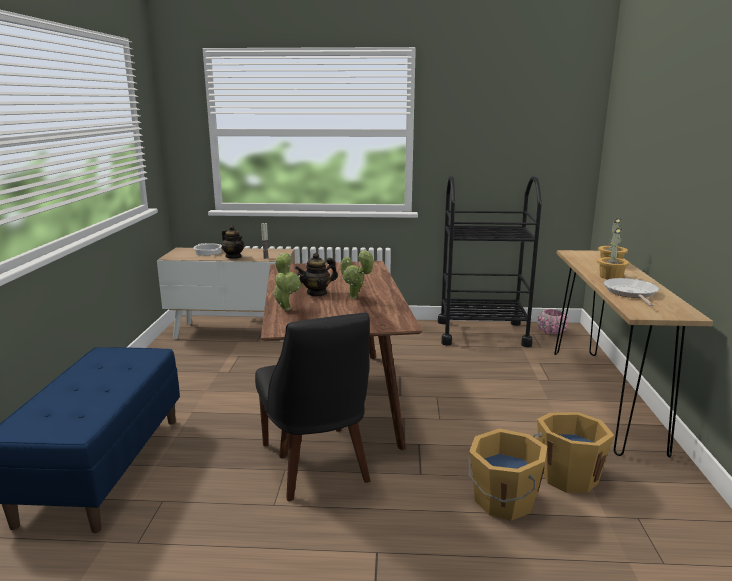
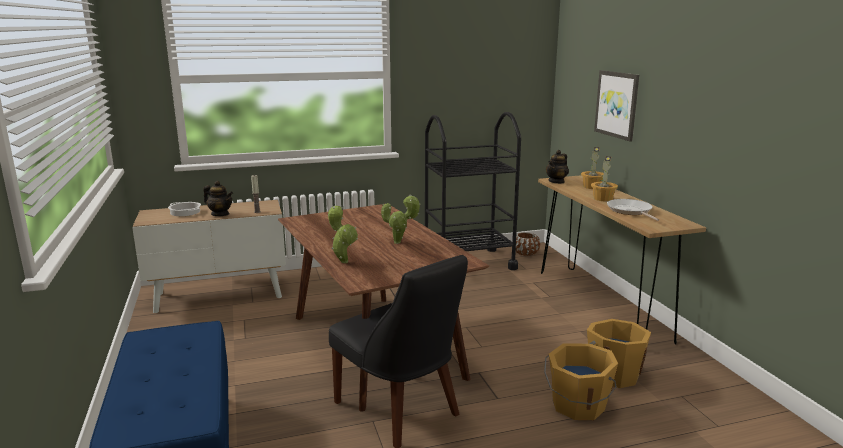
camera: 20 degrees left, 0 degrees up
teapot [295,253,338,297] -> teapot moved to [546,150,569,184]
pink planter [537,309,568,334] -> brown planter [516,232,540,256]
none -> picture [594,70,639,142]

